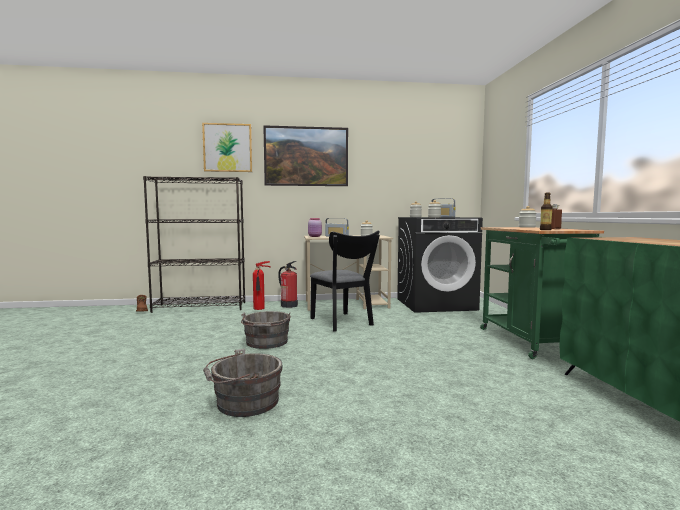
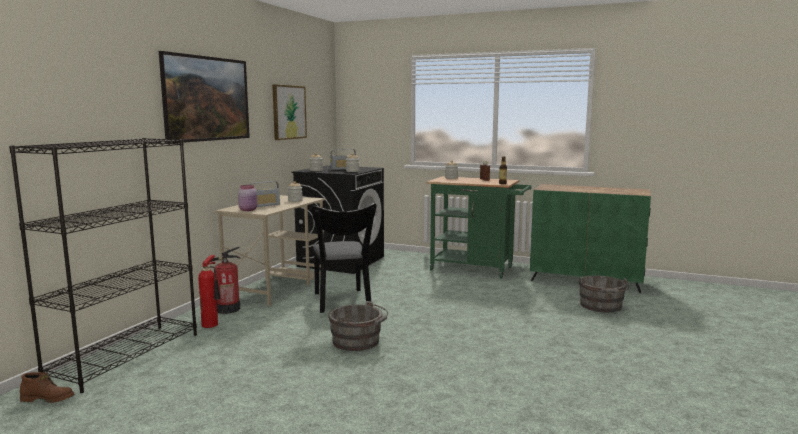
camera: 60 degrees left, 5 degrees up
picture [202,123,252,172] -> picture moved to [272,84,307,140]
grey bucket [203,349,282,417] -> grey bucket moved to [579,275,629,313]
black chair [310,231,380,332] -> black chair turned 75 degrees clockwise [312,203,376,313]

